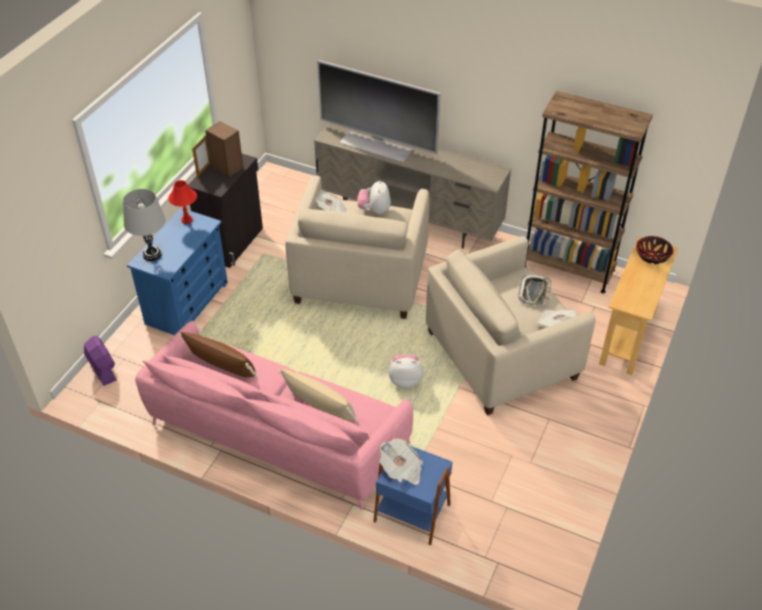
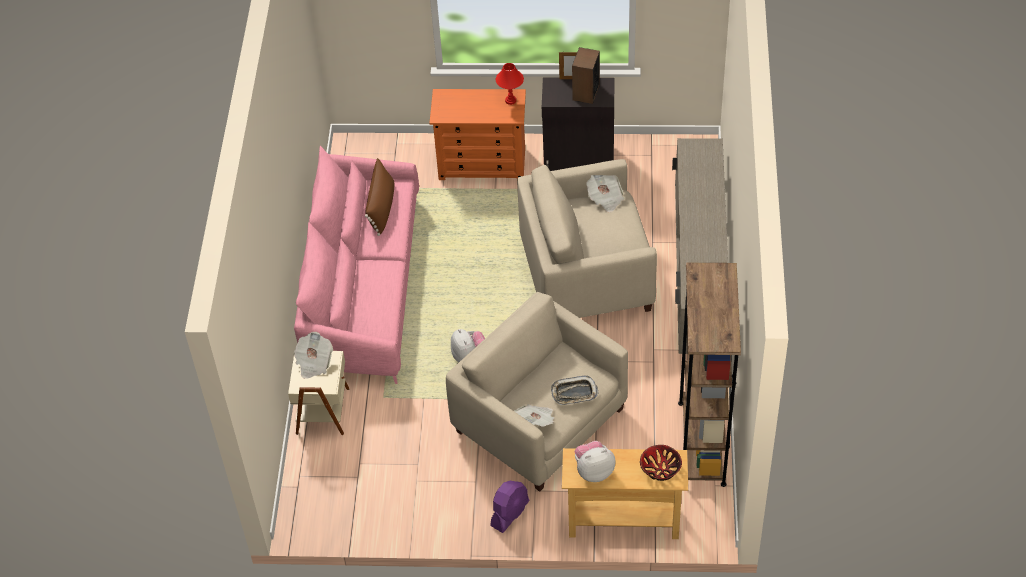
camera: 70 degrees right, 5 degrees up
purple fan [84,336,117,386] -> purple fan moved to [490,481,529,533]
grey table lamp [123,189,166,261] -> none
blue dresser [127,208,228,335] -> orange dresser [430,89,526,180]
beige pillow [278,369,357,422] -> none
television [317,60,441,162] -> none
plush toy [357,180,391,215] -> plush toy moved to [575,441,615,482]
blue side table [373,446,452,545] -> beige side table [288,351,349,435]

